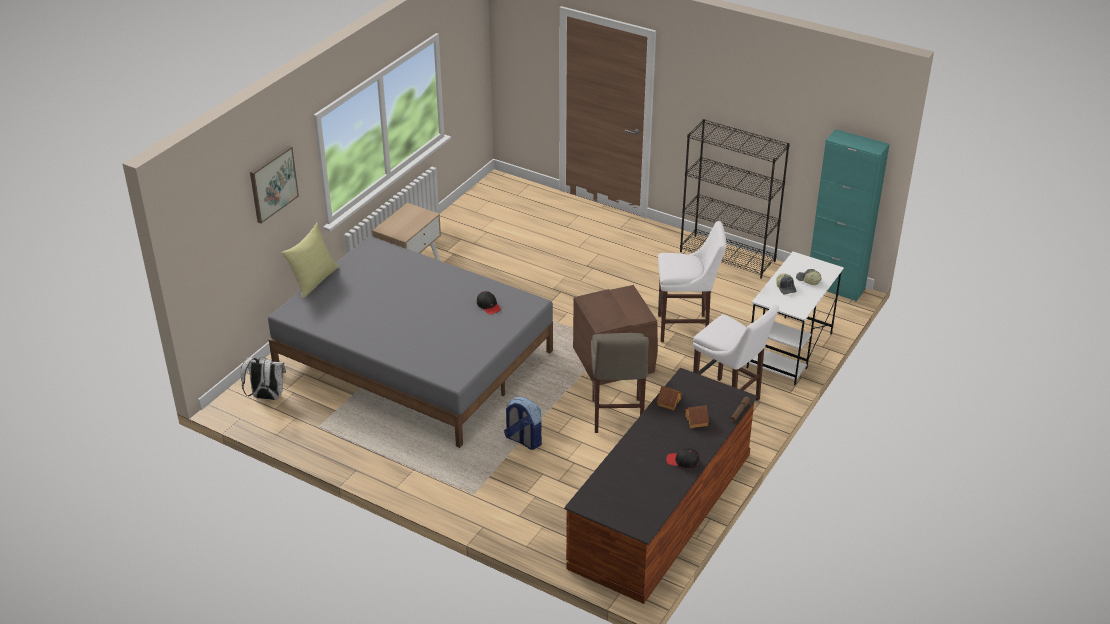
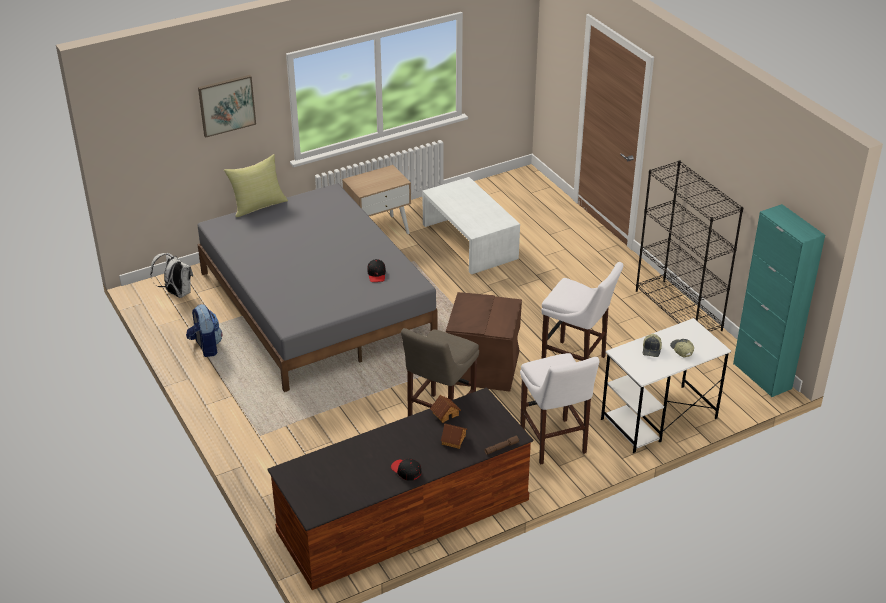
camera: 30 degrees right, 0 degrees up
backpack [504,397,542,450] -> backpack moved to [186,304,222,357]
none -> white coffee table [422,177,520,274]

